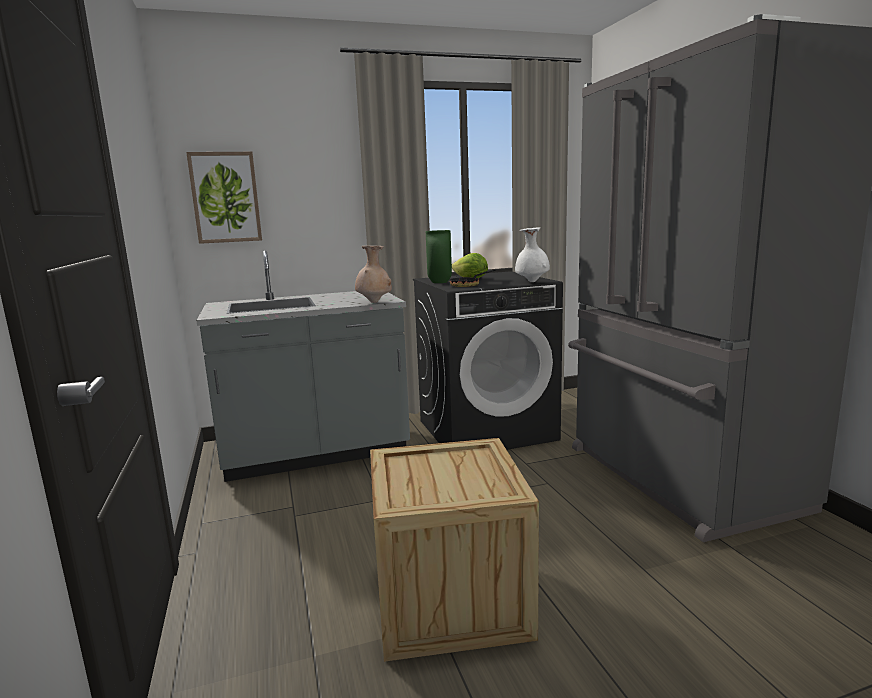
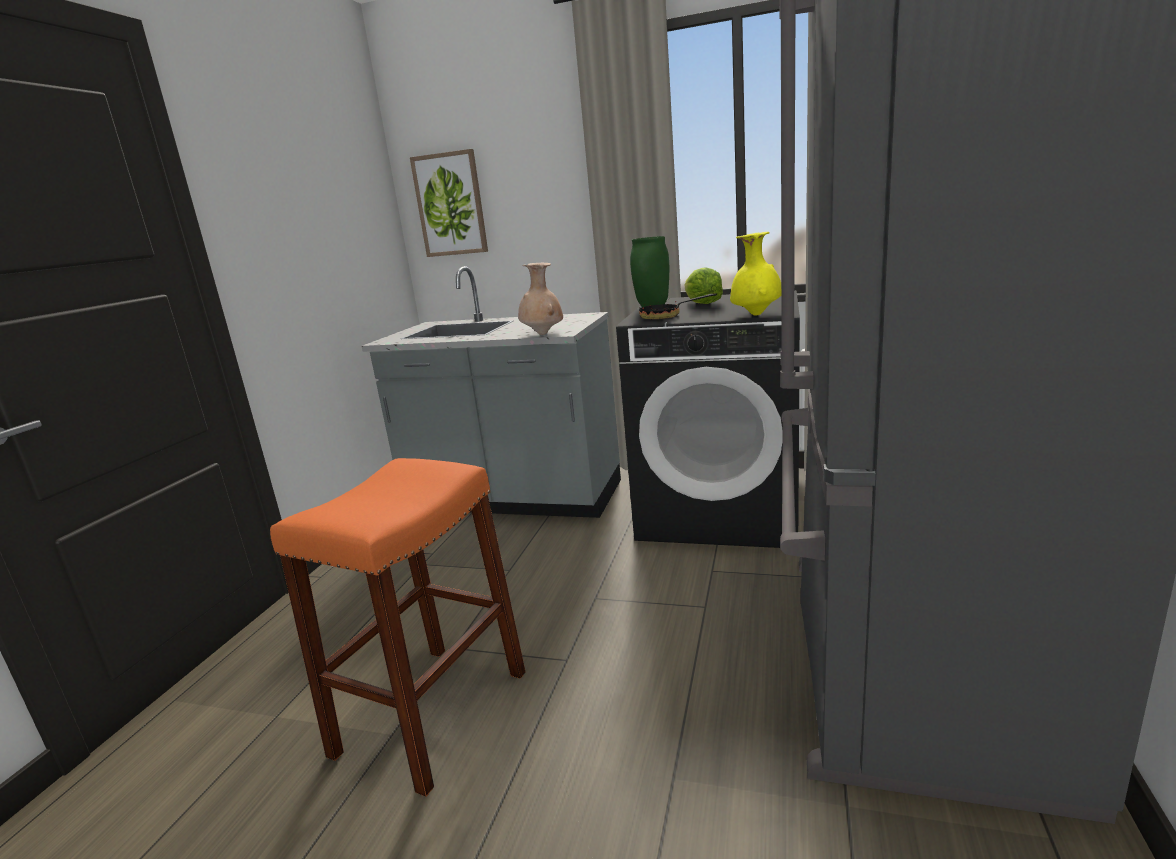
camera: 35 degrees right, 5 degrees up
crate [370,438,539,662] -> orange stool [270,458,526,797]
white vase [515,227,550,282] -> yellow vase [730,232,781,316]

